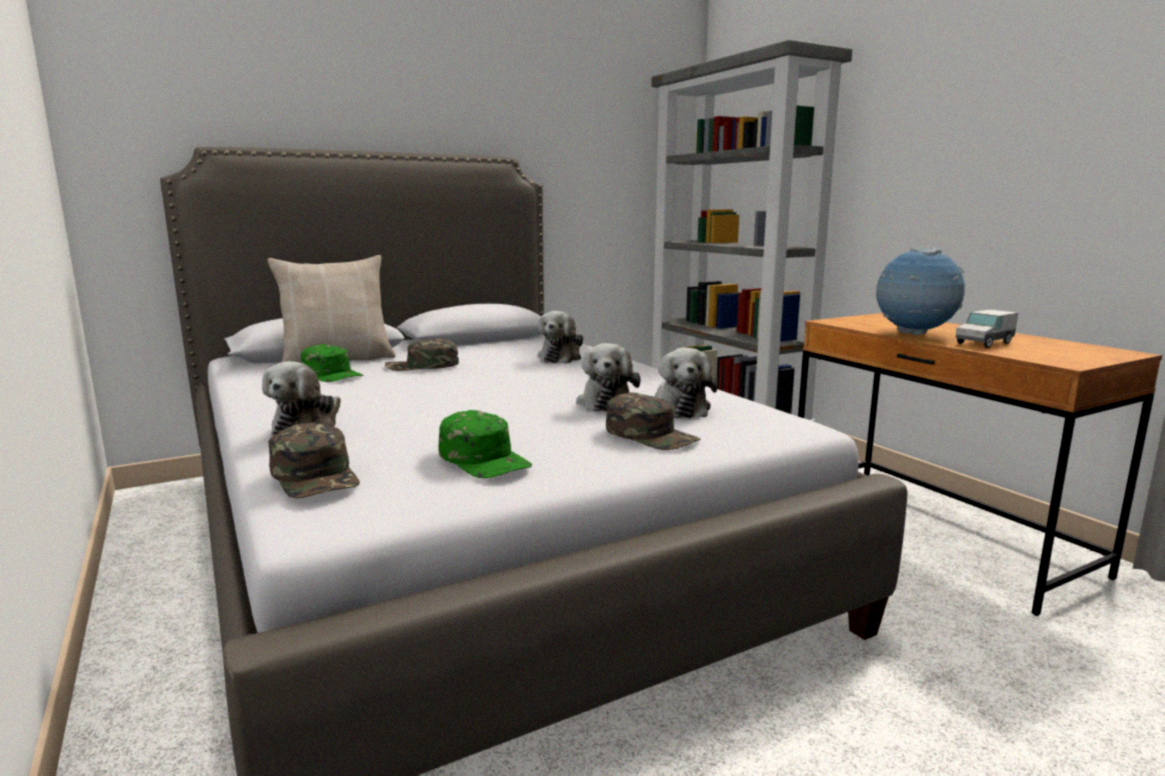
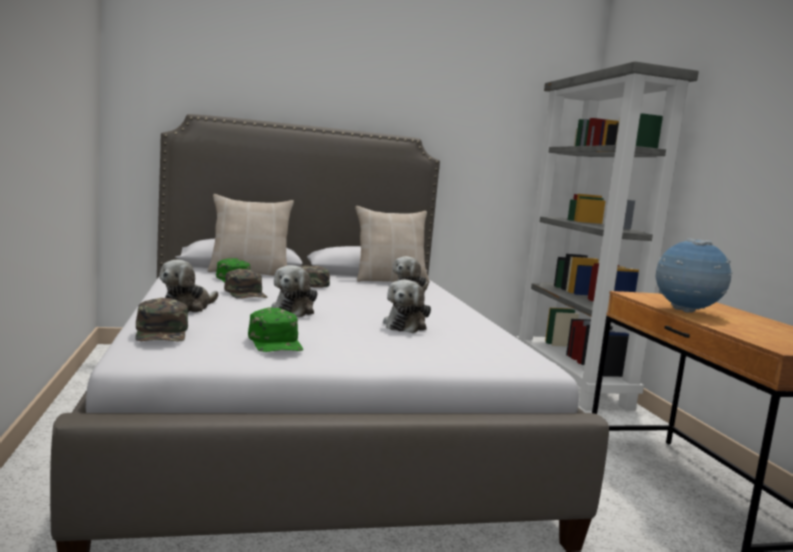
camera: 15 degrees right, 5 degrees down
green cap [606,393,701,450] -> green cap moved to [224,269,268,299]
plush toy [655,348,717,418] -> plush toy moved to [271,265,318,317]
toy truck [956,309,1018,348] -> none
none -> beige pillow [355,206,430,284]

